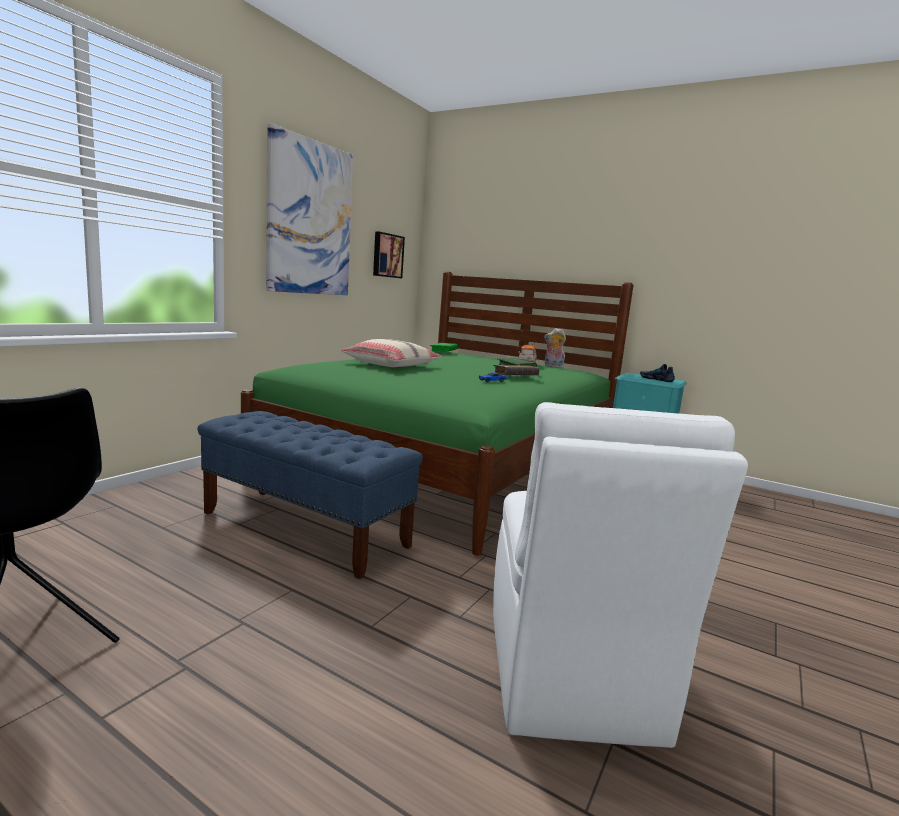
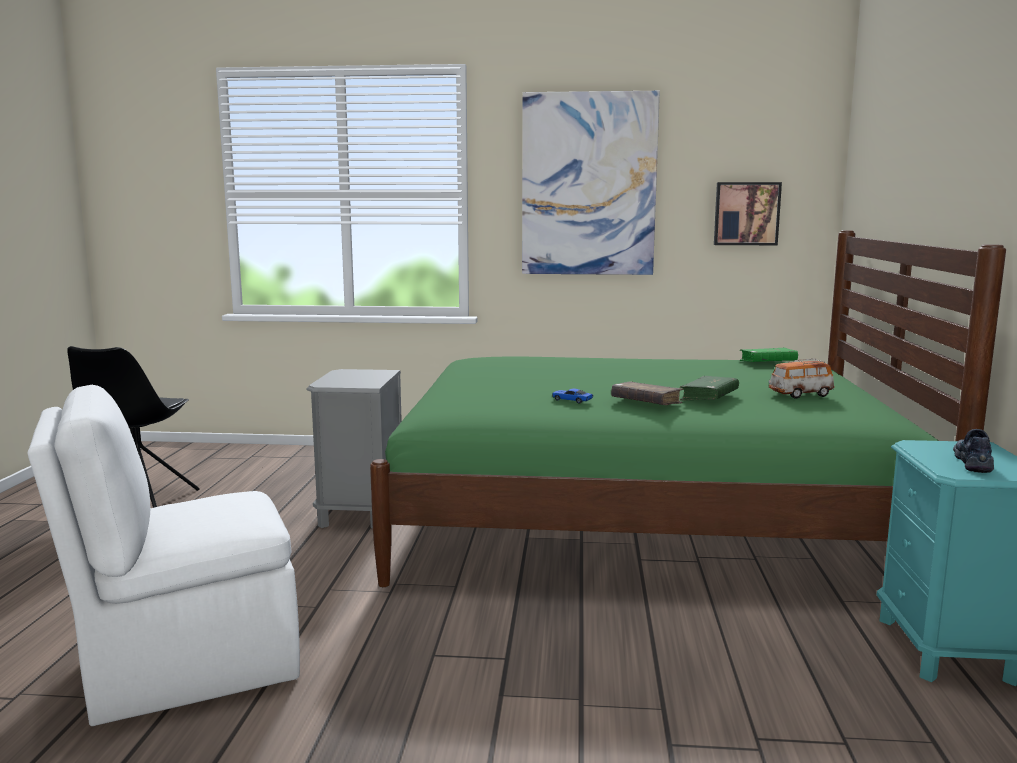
camera: 65 degrees right, 0 degrees up
blue bench [198,411,423,579] -> grey nightstand [306,369,402,529]
beige pillow [341,339,442,367] -> none
plush toy [544,328,566,368] -> none

